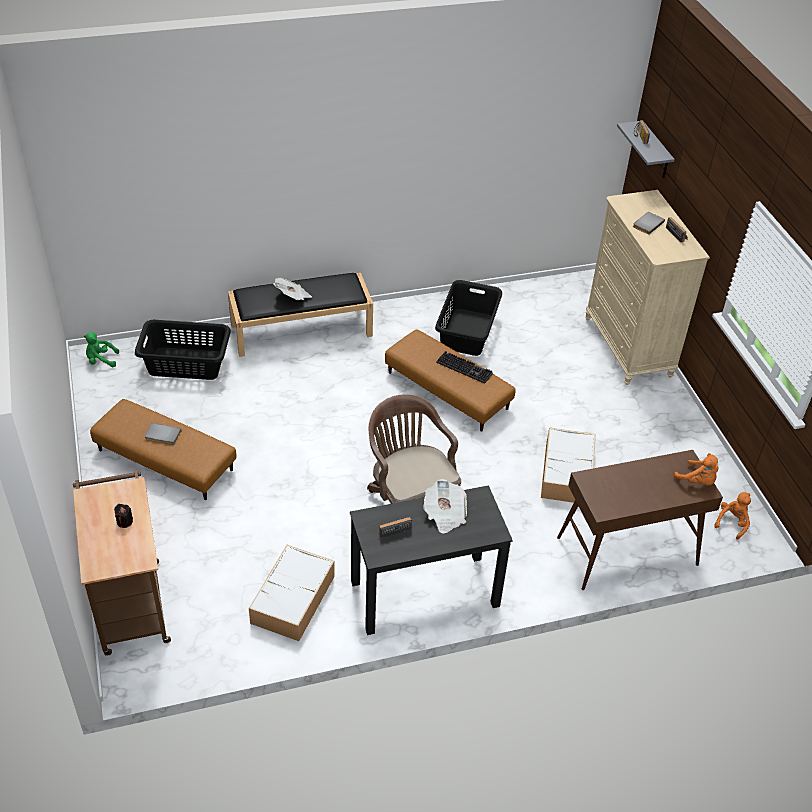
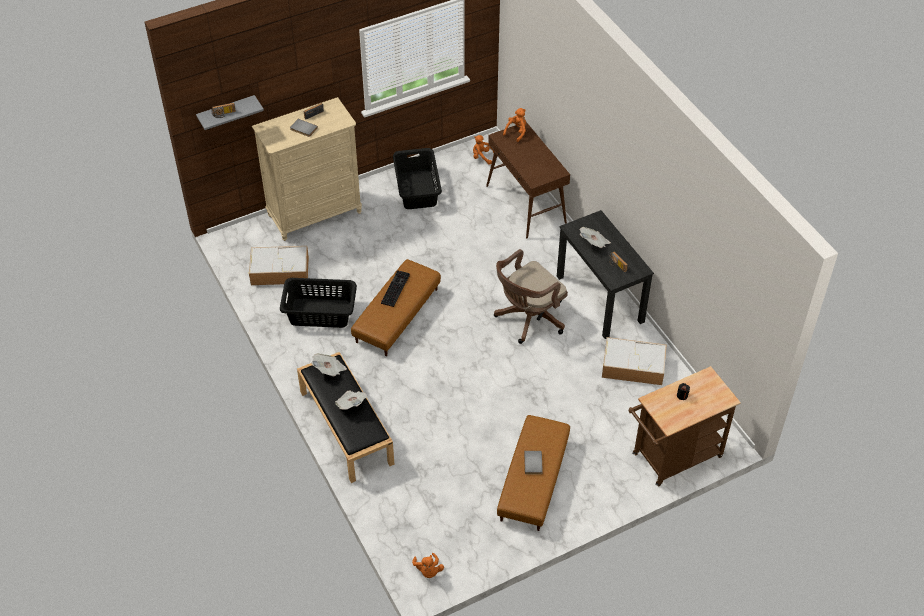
camera: 100 degrees left, 5 degrees up
green plush toy [84,332,119,367] -> orange plush toy [412,553,444,578]
black laundry basket [135,320,231,380] -> black laundry basket moved to [393,148,442,209]
storage box [541,427,596,503] -> storage box moved to [249,246,309,285]
none -> newspaper [311,353,347,376]

